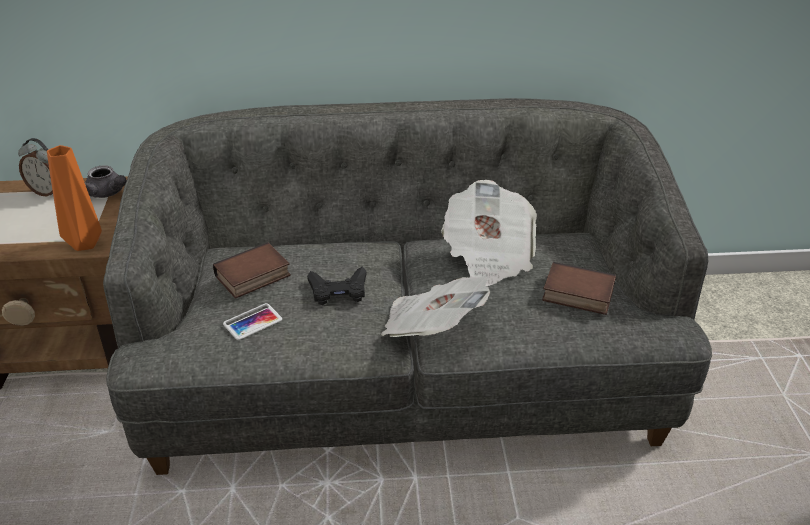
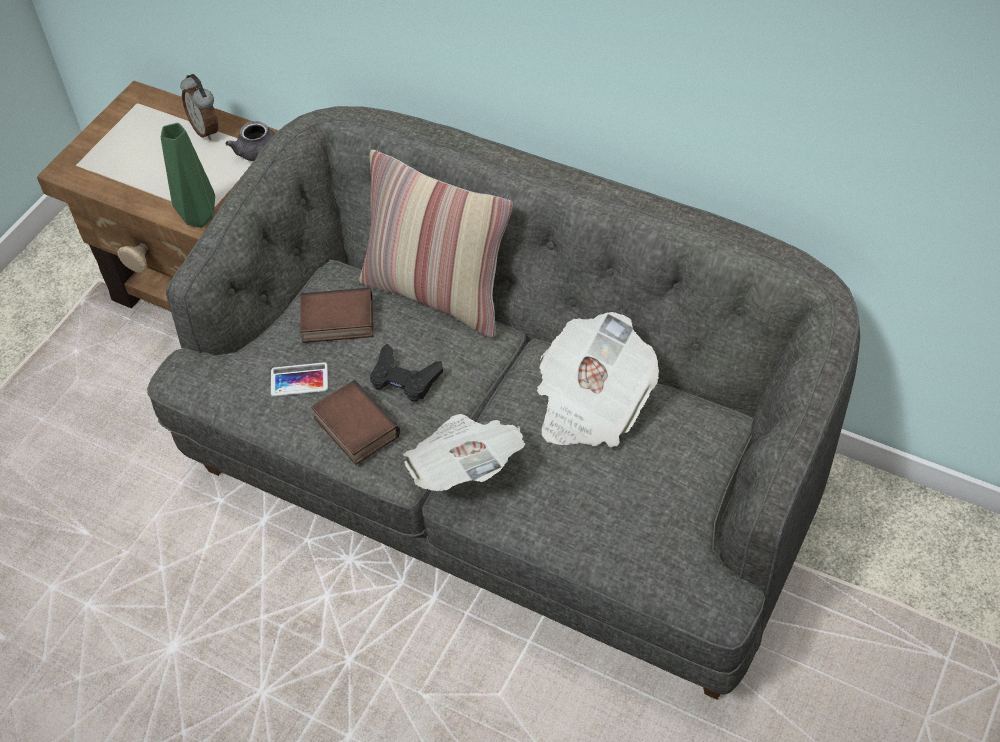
camera: 35 degrees right, 15 degrees up
orange vase [47,145,102,251] -> green vase [161,123,215,228]
book [542,262,616,315] -> book moved to [311,380,400,465]
none -> pillow [359,150,513,338]

